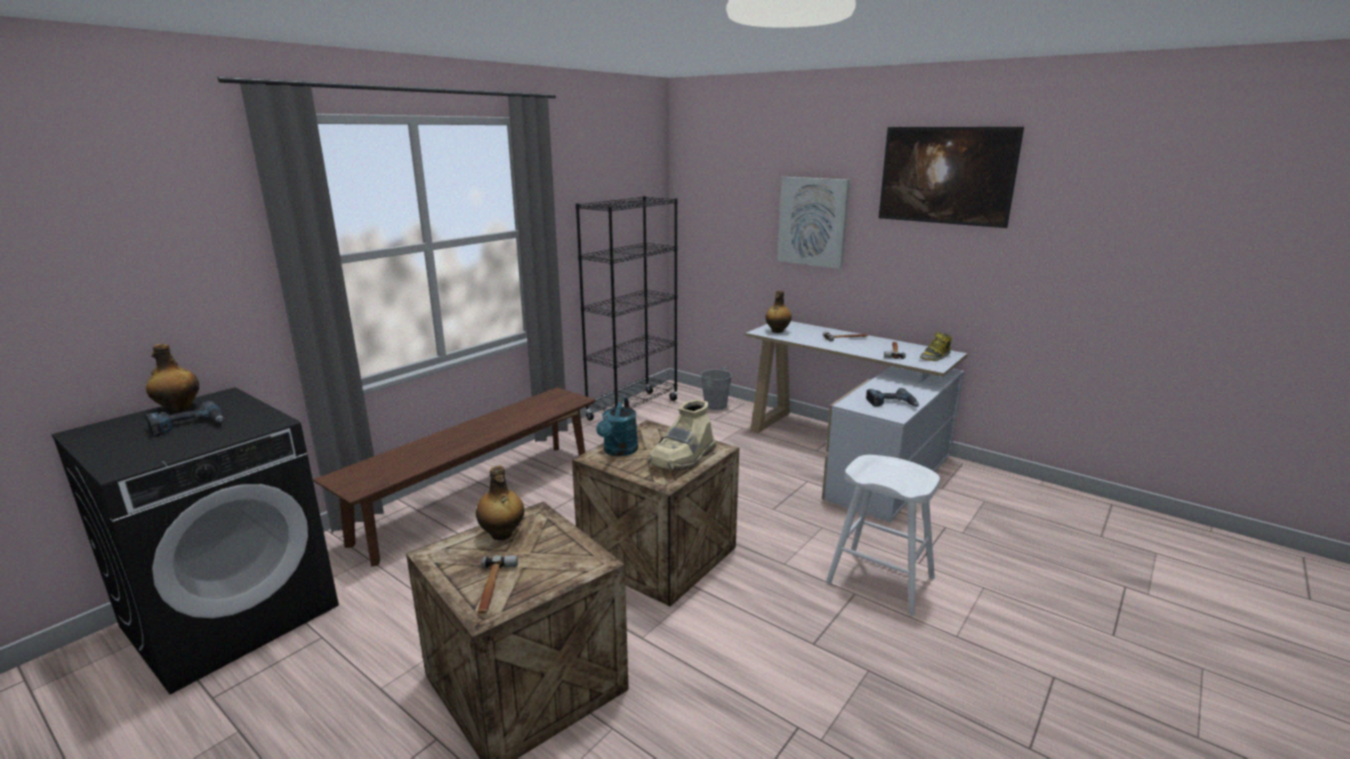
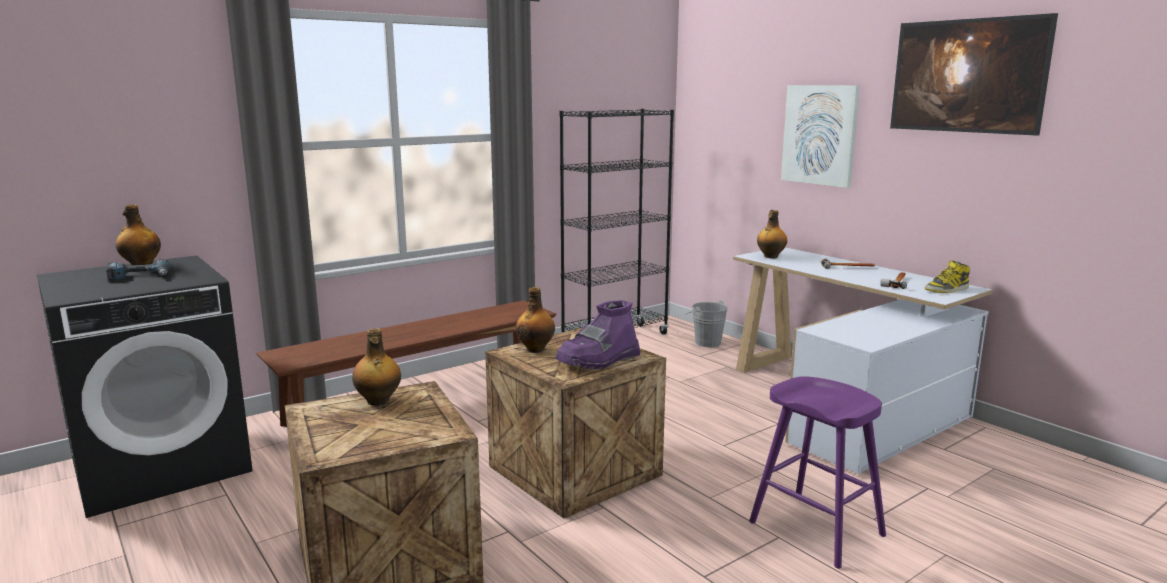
camera: 15 degrees right, 5 degrees down
hammer [478,555,518,614] -> none
turquoise watering can [596,397,638,456] -> bottle [516,287,555,353]
beige boot [648,399,717,471] -> purple boot [555,300,640,370]
white stool [826,455,940,616] -> purple stool [749,376,886,569]
power drill [866,388,919,407] -> none

